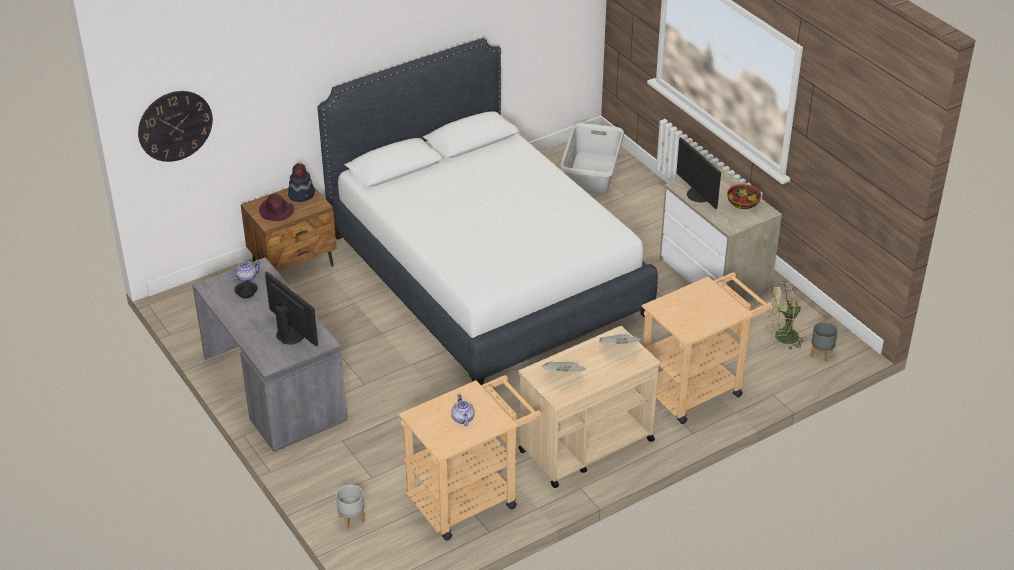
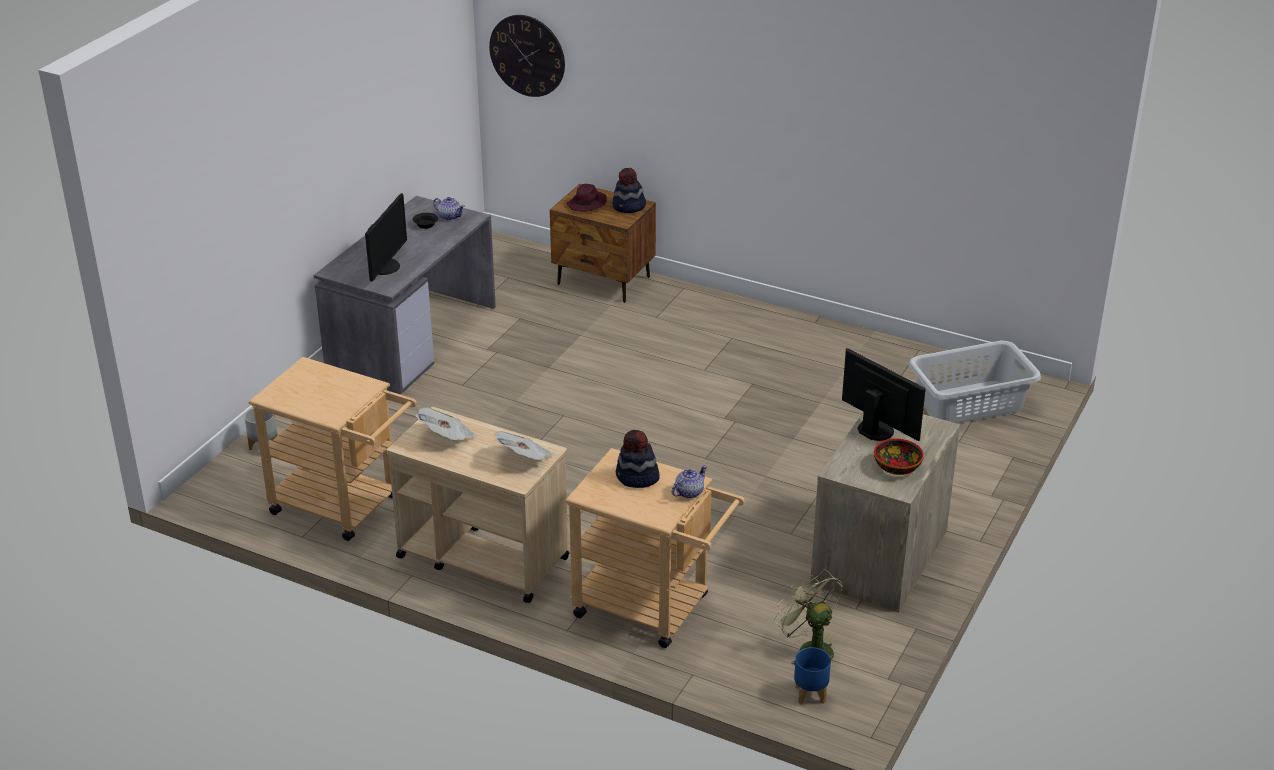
camera: 60 degrees right, 5 degrees down
white bed [317,38,658,385] -> none
teapot [451,394,474,426] -> teapot moved to [672,465,707,498]
monitor [676,137,721,209] -> monitor turned 105 degrees clockwise [842,348,926,441]
grey planter [810,322,838,362] -> blue planter [794,647,831,705]
none -> hat [616,430,660,488]

